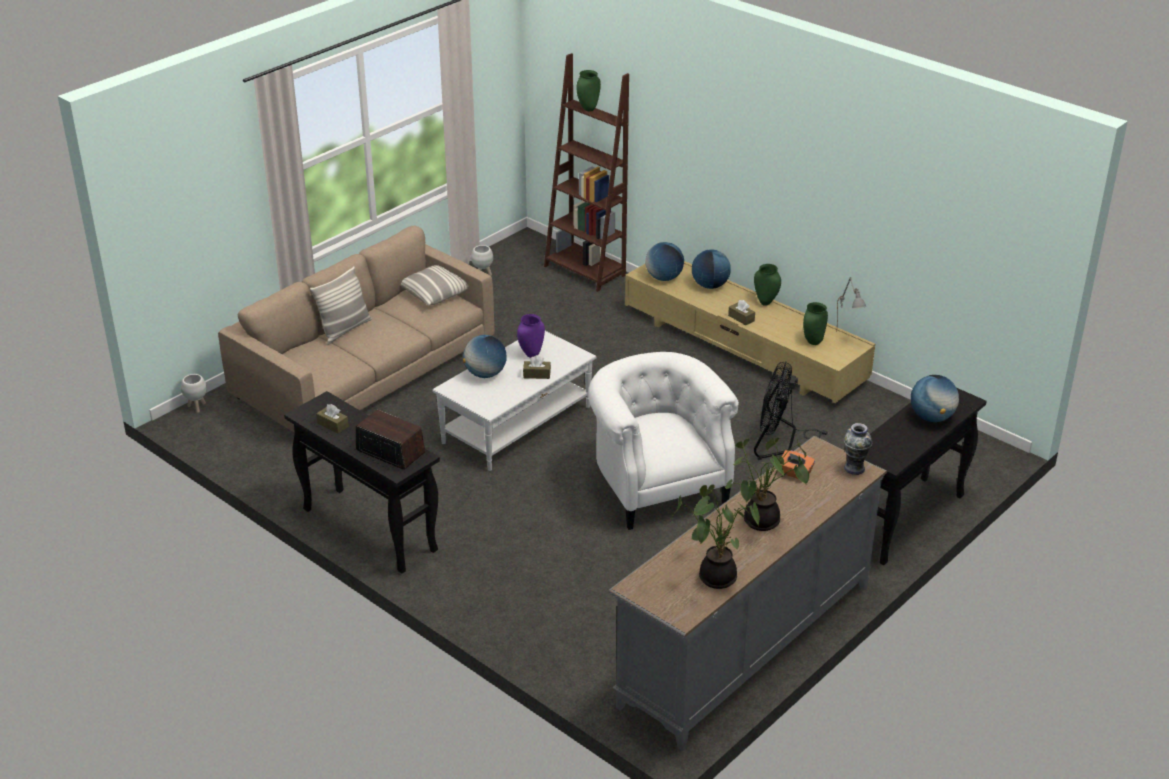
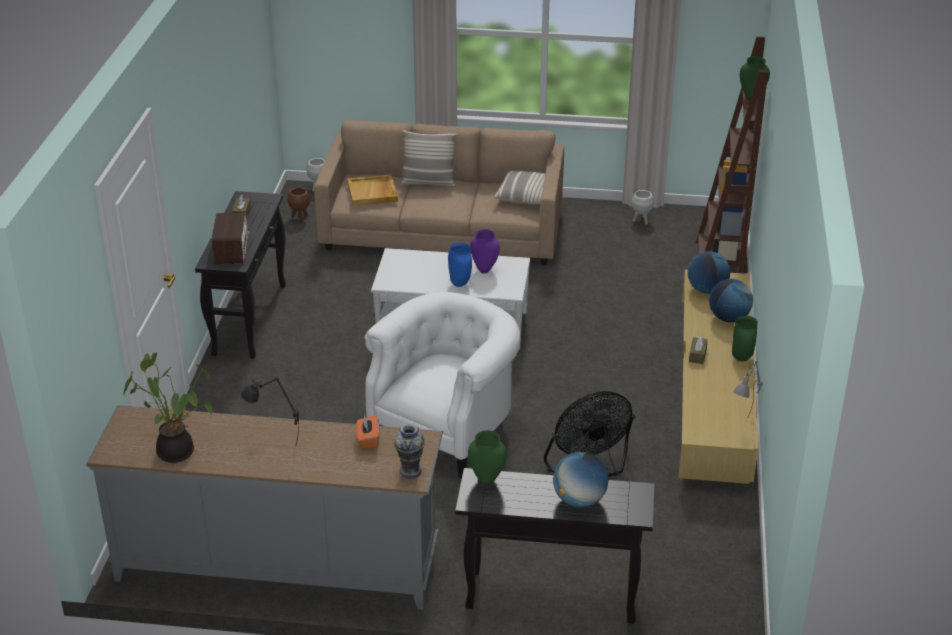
camera: 55 degrees right, 0 degrees up
globe [463,335,507,378] -> none
brown tissue box [523,355,551,379] -> blue vase [448,243,472,287]
potted plant [725,438,809,531] -> black table lamp [241,377,299,447]
green vase [803,302,828,345] -> green vase moved to [468,430,507,485]
none -> brown planter [288,187,310,222]
none -> beige tray [347,174,398,206]

